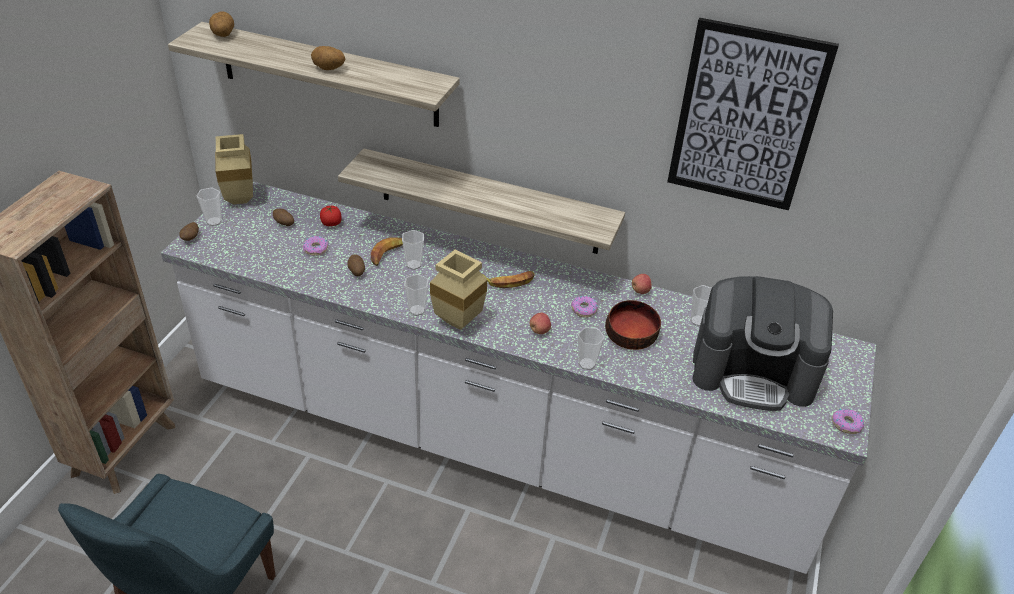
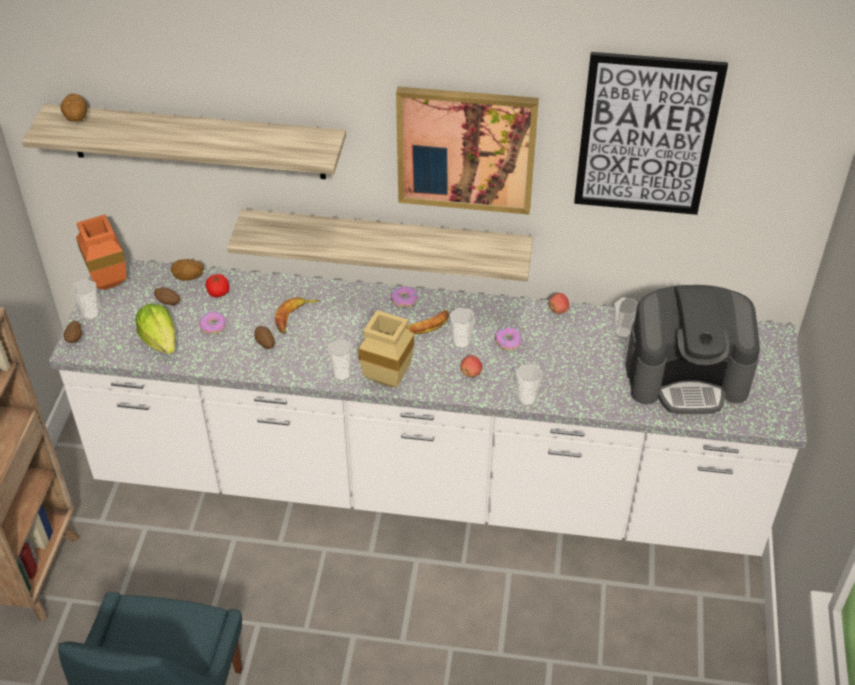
camera: 10 degrees left, 5 degrees up
beige vase [215,134,253,204] -> orange vase [76,214,126,290]
potato [311,46,346,70] -> potato moved to [171,259,204,281]
cup [402,230,424,270] -> cup moved to [450,308,475,349]
bowl [605,300,661,350] -> none
donut [832,409,864,434] -> donut moved to [390,286,417,307]
none -> lettuce [135,303,176,354]
none -> picture [396,86,539,215]

